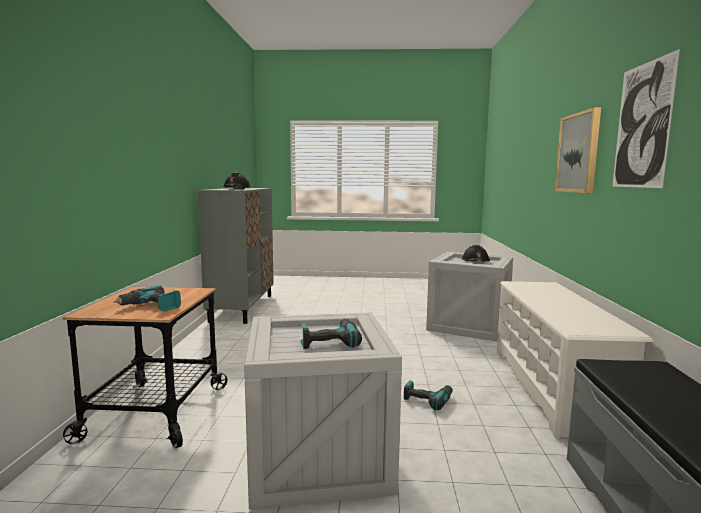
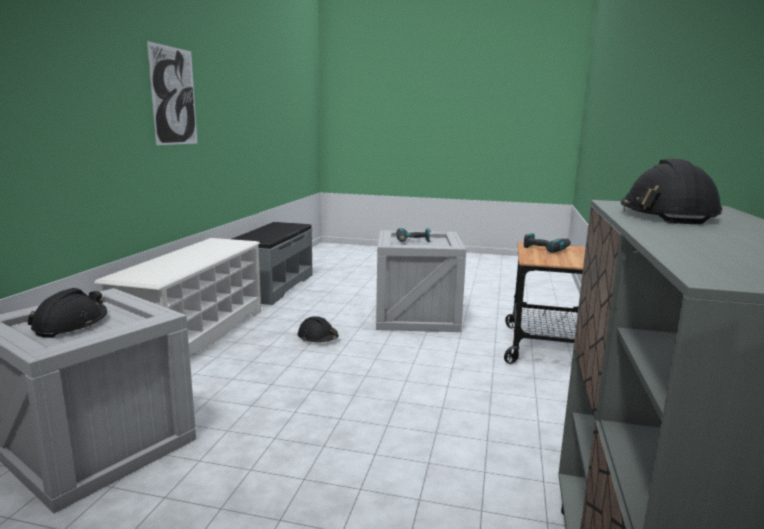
camera: 170 degrees left, 5 degrees up
power drill [404,380,453,410] -> black hard hat [298,316,339,343]
picture [555,107,601,193] -> none

